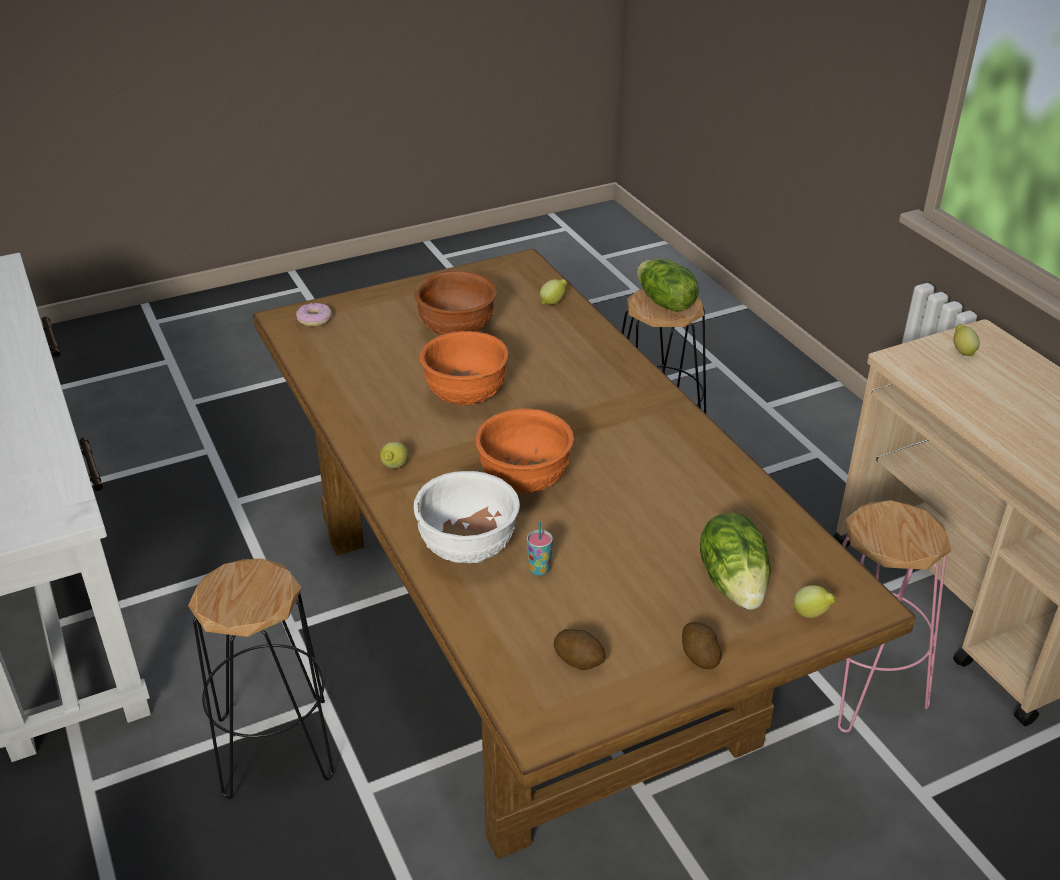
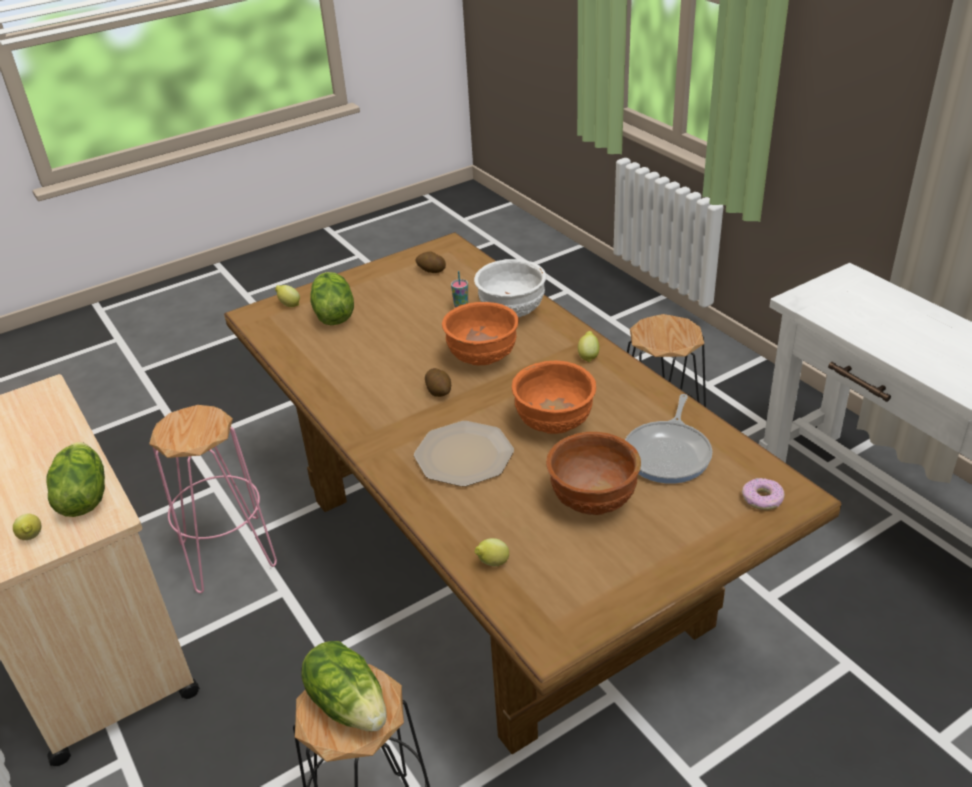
camera: 175 degrees right, 0 degrees up
potato [682,622,722,669] -> potato moved to [425,368,451,397]
none -> lettuce [46,442,105,517]
none -> plate [414,421,514,487]
none -> frying pan [625,394,712,484]

